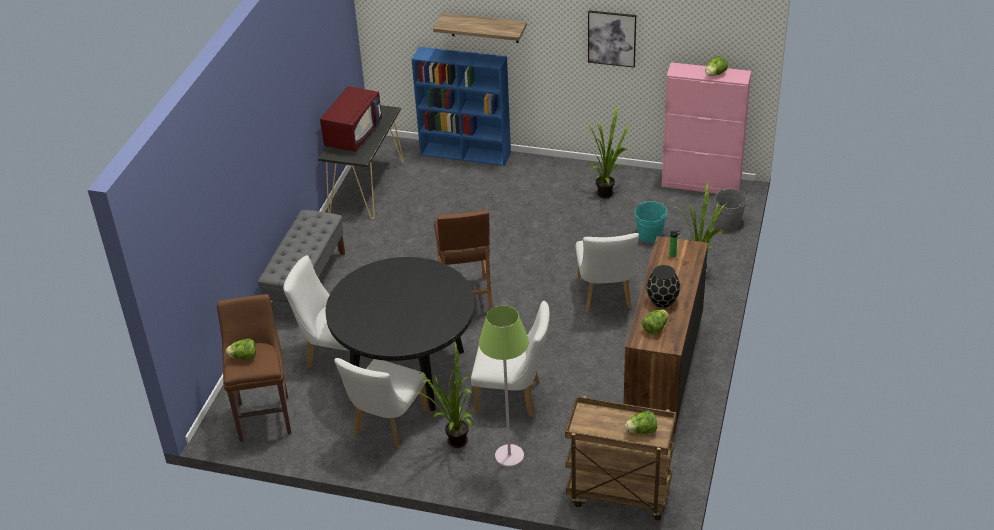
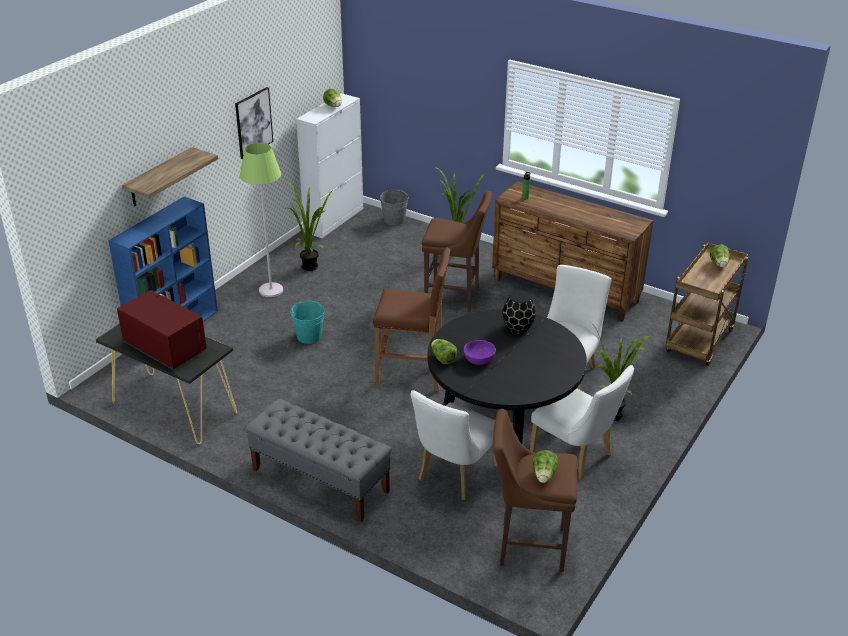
camera: 75 degrees left, 5 degrees down
green floor lamp [479,305,529,468] -> green floor lamp moved to [240,143,283,297]
white chair [575,233,639,312] -> brown stool [422,191,492,312]
turquoise bucket [635,201,667,243] -> turquoise bucket moved to [290,301,324,344]
lettuce [642,309,668,335] -> lettuce moved to [431,339,458,365]
black vase [646,265,680,308] -> black vase moved to [502,290,536,334]
pink cabinet [661,62,751,194] -> white cabinet [296,93,363,238]
none -> purple bowl [464,340,496,365]

